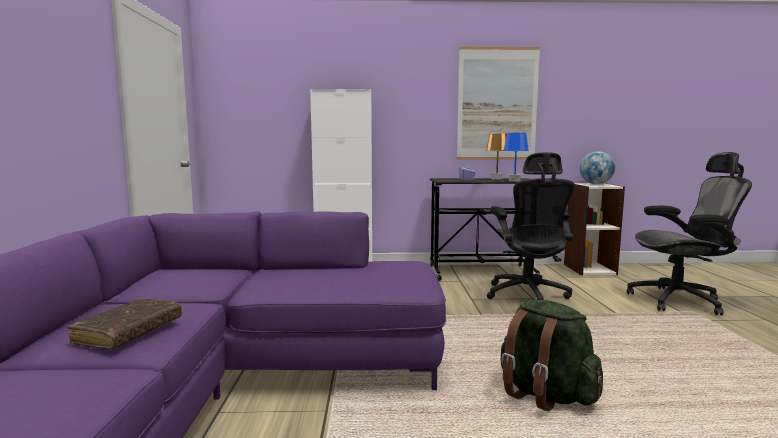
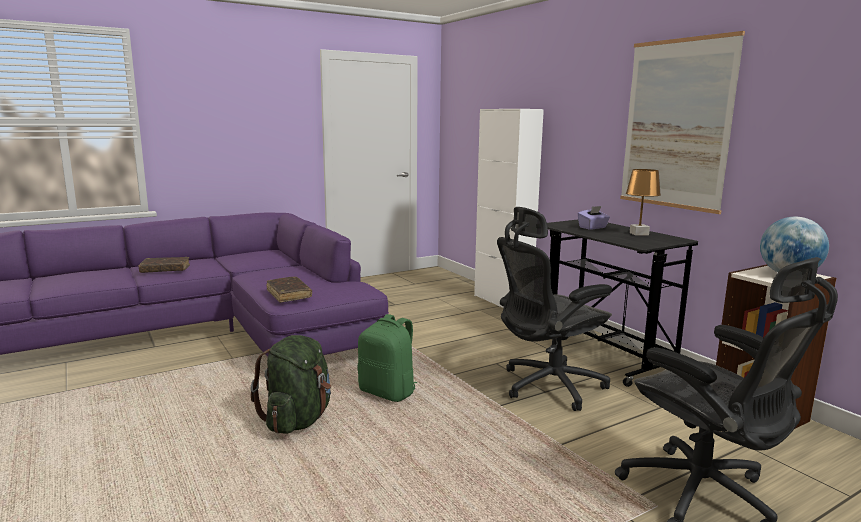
camera: 60 degrees right, 5 degrees up
blue table lamp [503,133,529,182] -> none
none -> brown book [266,277,312,303]
none -> green backpack [357,314,417,402]

